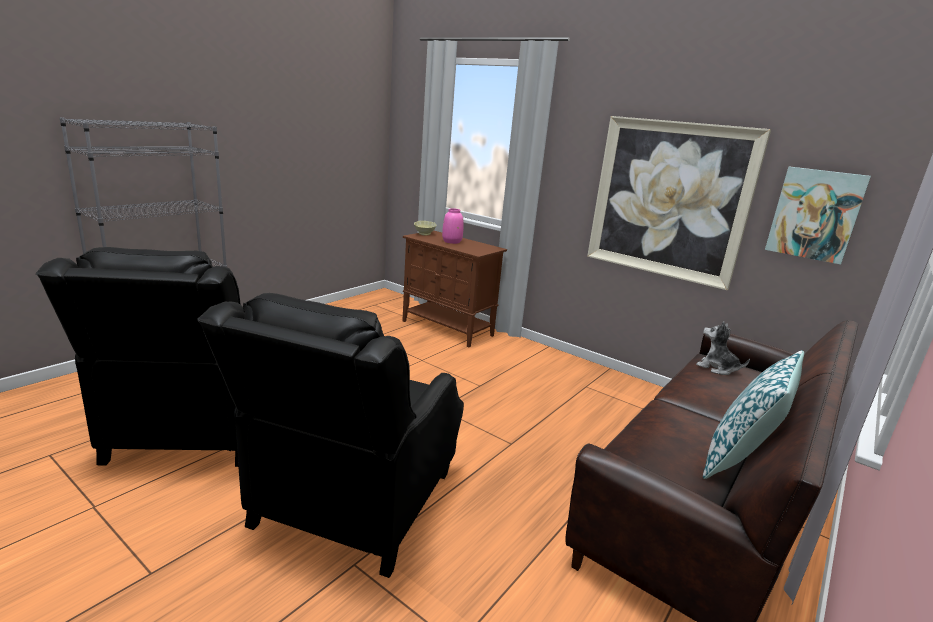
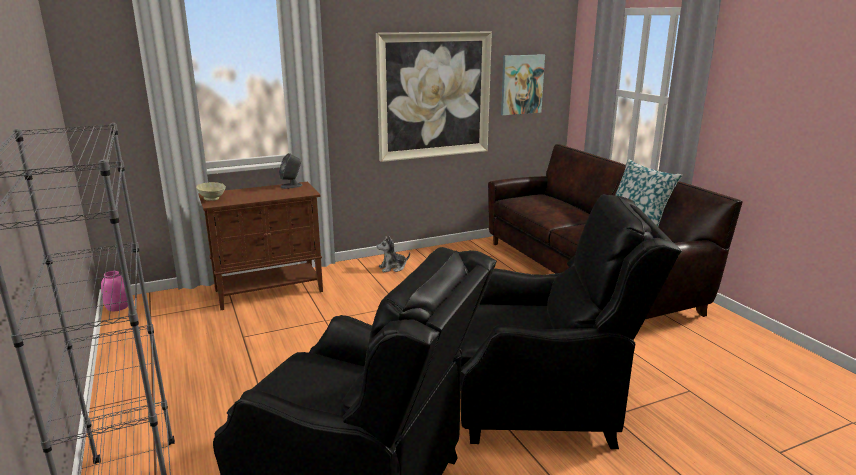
camera: 60 degrees left, 0 degrees up
black armchair [197,293,464,578] -> black armchair turned 45 degrees counterclockwise [461,194,682,449]
pink vase [442,208,464,244] -> pink vase moved to [101,271,128,311]
plush toy [696,321,750,375] -> plush toy moved to [377,236,410,273]
none -> grey speaker [279,153,303,189]

